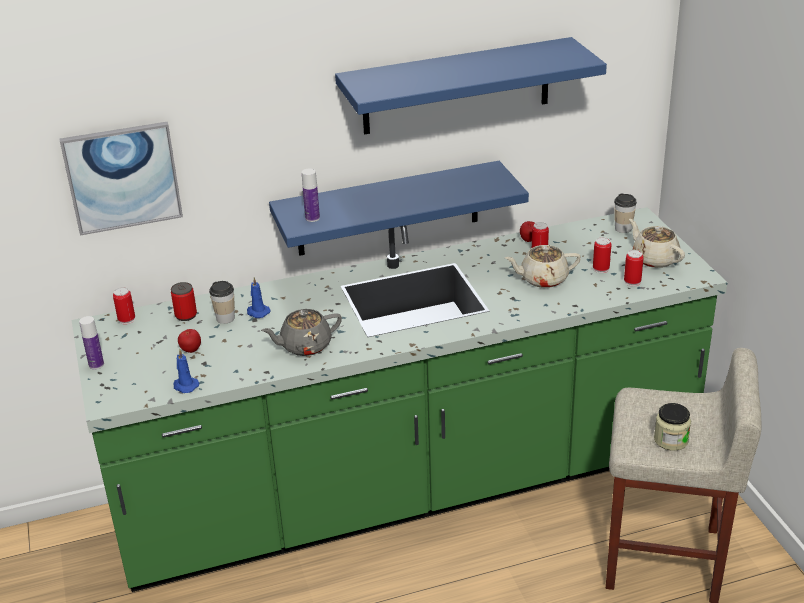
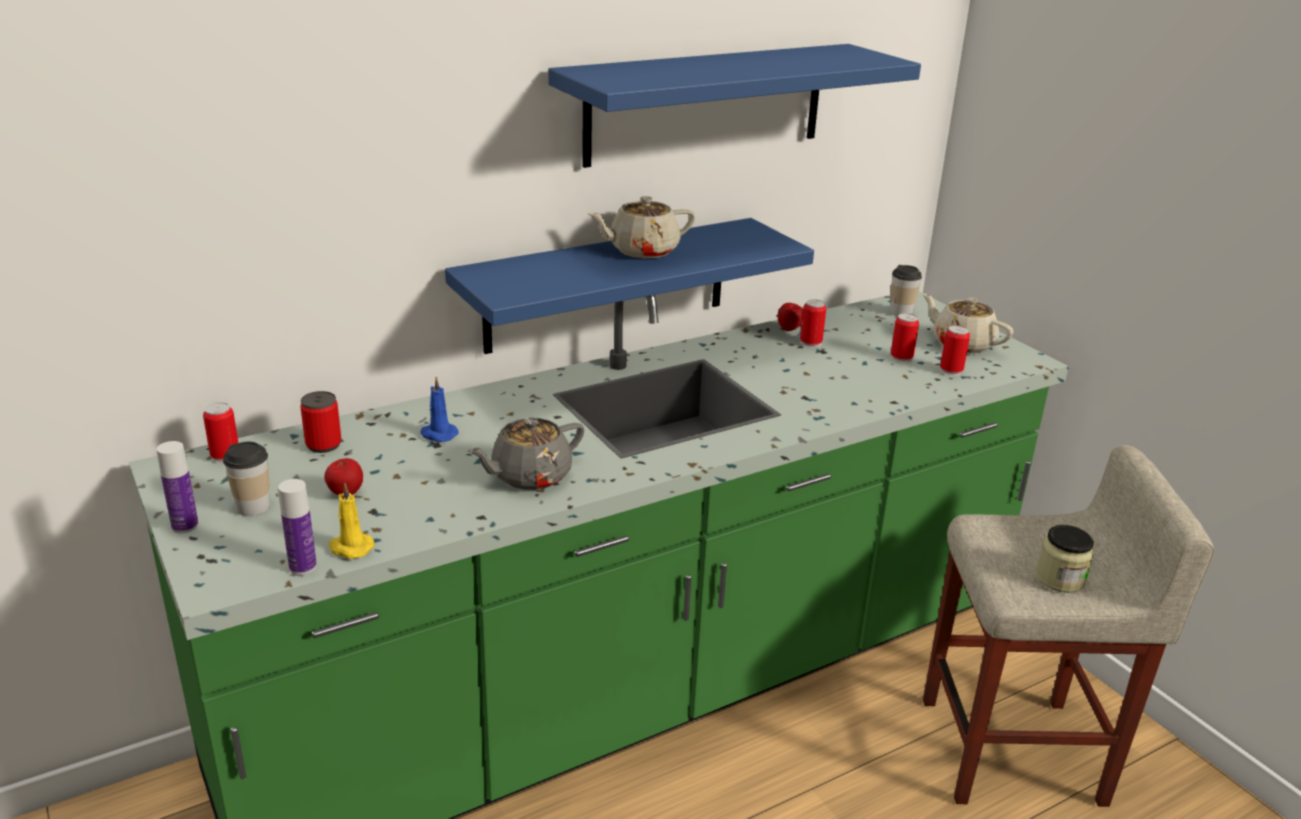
camera: 15 degrees left, 5 degrees down
picture [59,122,183,236] -> none
blue candle [173,349,199,393] -> yellow candle [329,483,374,559]
cup [209,281,235,324] -> cup moved to [223,442,270,516]
bottle [302,169,320,222] -> bottle moved to [278,479,317,575]
beige teapot [505,245,581,288] -> beige teapot moved to [588,196,695,258]

